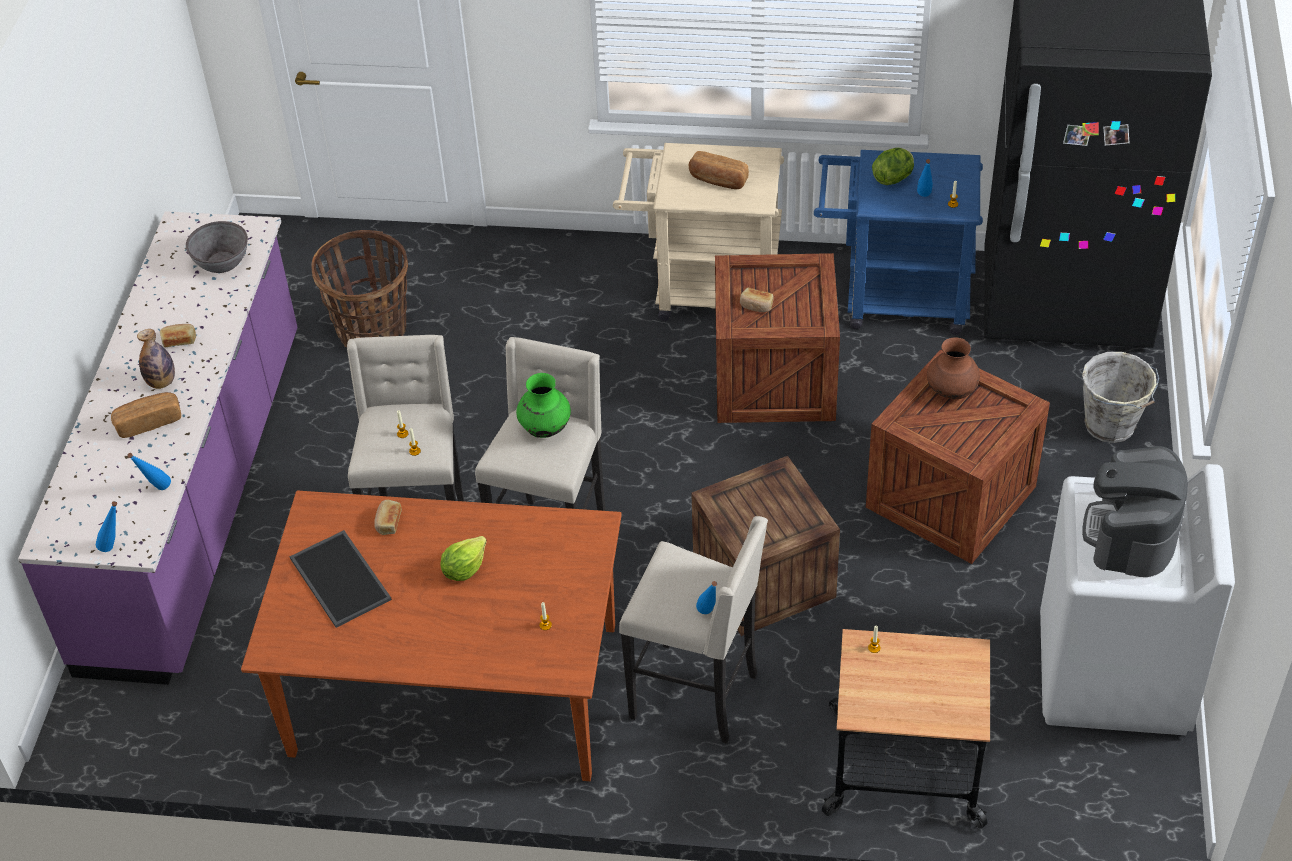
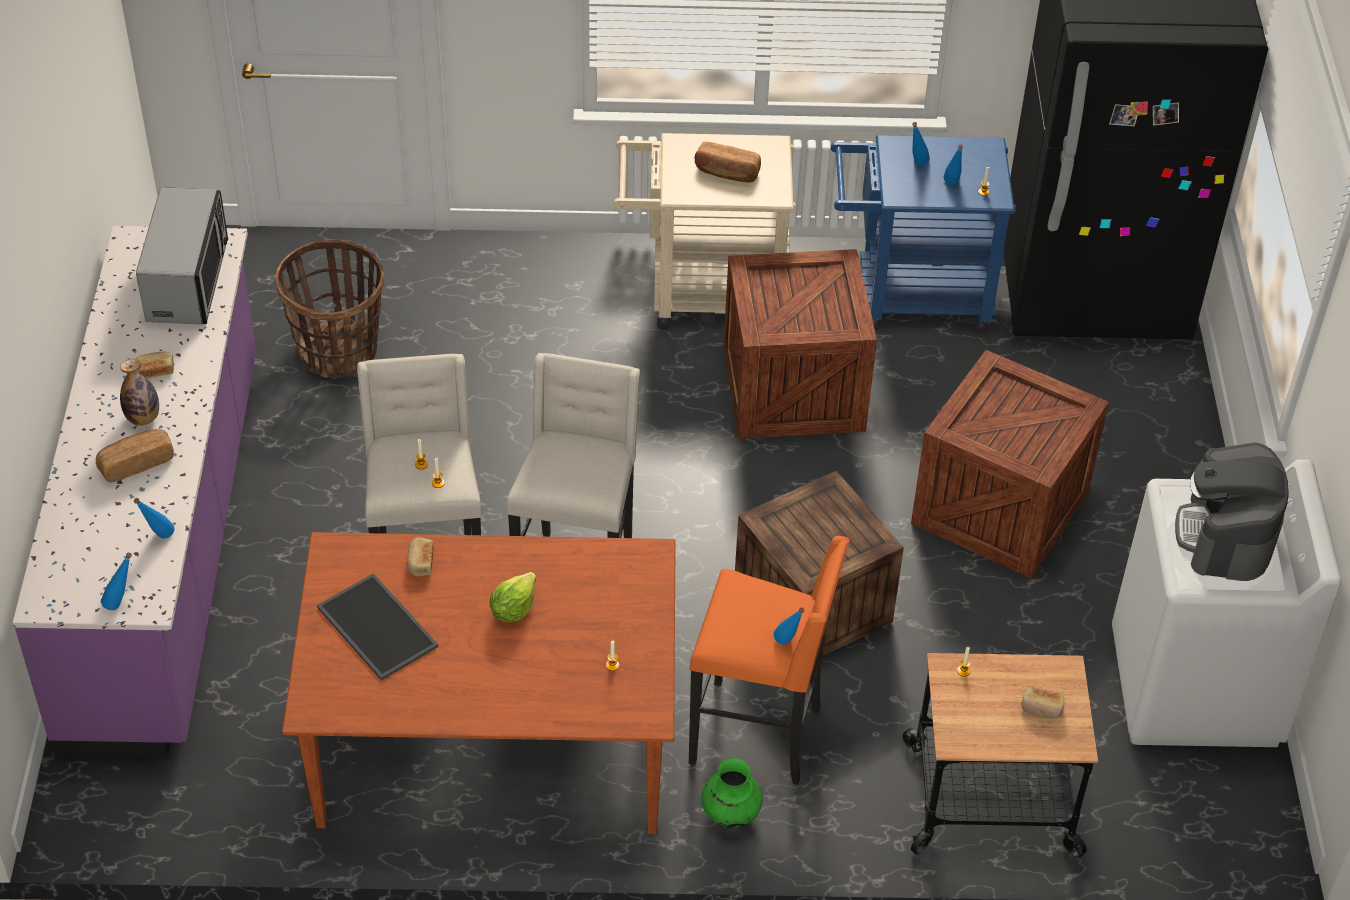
camera: 10 degrees left, 0 degrees up
grey bowl [186,221,248,273] -> microwave [136,187,228,325]
green vase [516,373,571,438] -> green vase moved to [701,758,763,829]
beige stool [619,516,768,744] -> orange stool [689,536,850,785]
bread [740,288,773,312] -> bread moved to [1021,686,1064,719]
lettuce [872,148,914,185] -> blue bottle [912,122,930,166]
brown vase [927,337,980,399] -> none
grey bucket [1082,352,1159,443] -> none

